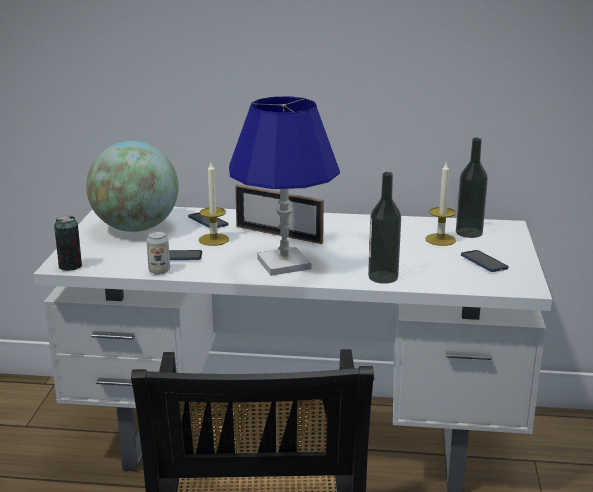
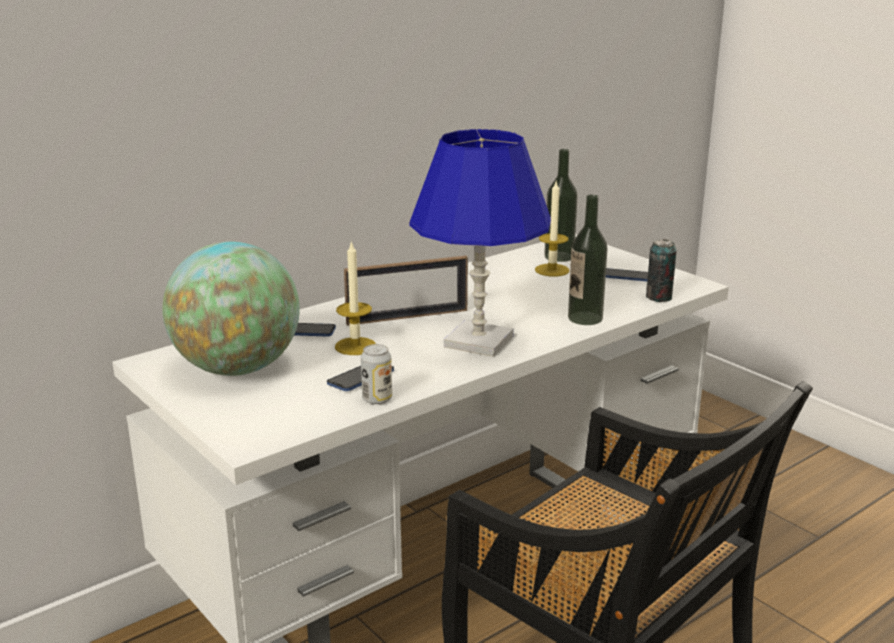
camera: 45 degrees left, 0 degrees up
can [54,215,82,271] -> can moved to [646,239,677,302]

